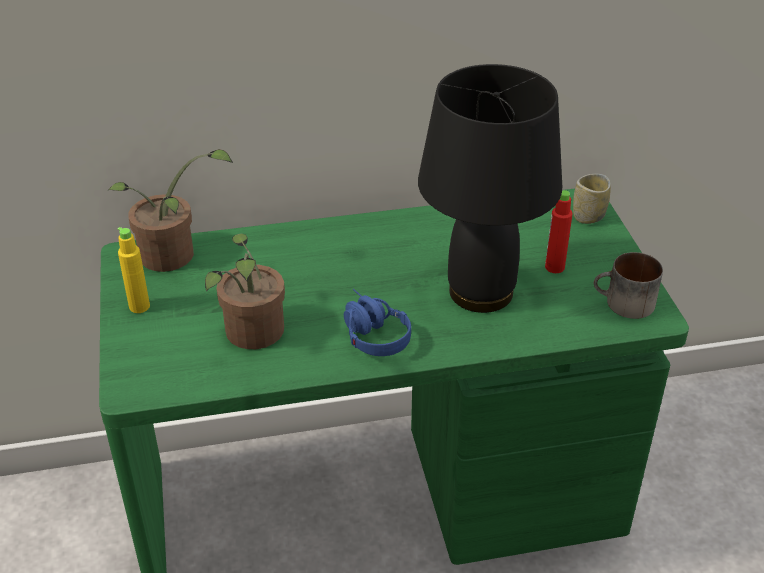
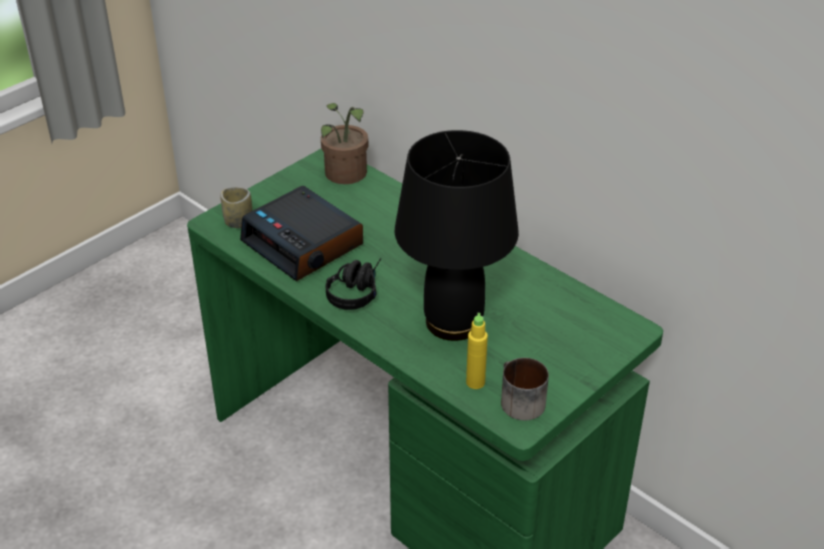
camera: 55 degrees right, 0 degrees up
yellow bottle [118,227,150,313] -> yellow bottle moved to [466,313,488,389]
potted plant [205,234,285,349] -> alarm clock [240,186,363,281]
blue headphones [344,289,411,356] -> black headphones [326,258,381,310]
red bottle [545,190,573,273] -> none
cup [573,174,611,224] -> cup moved to [220,187,252,228]

